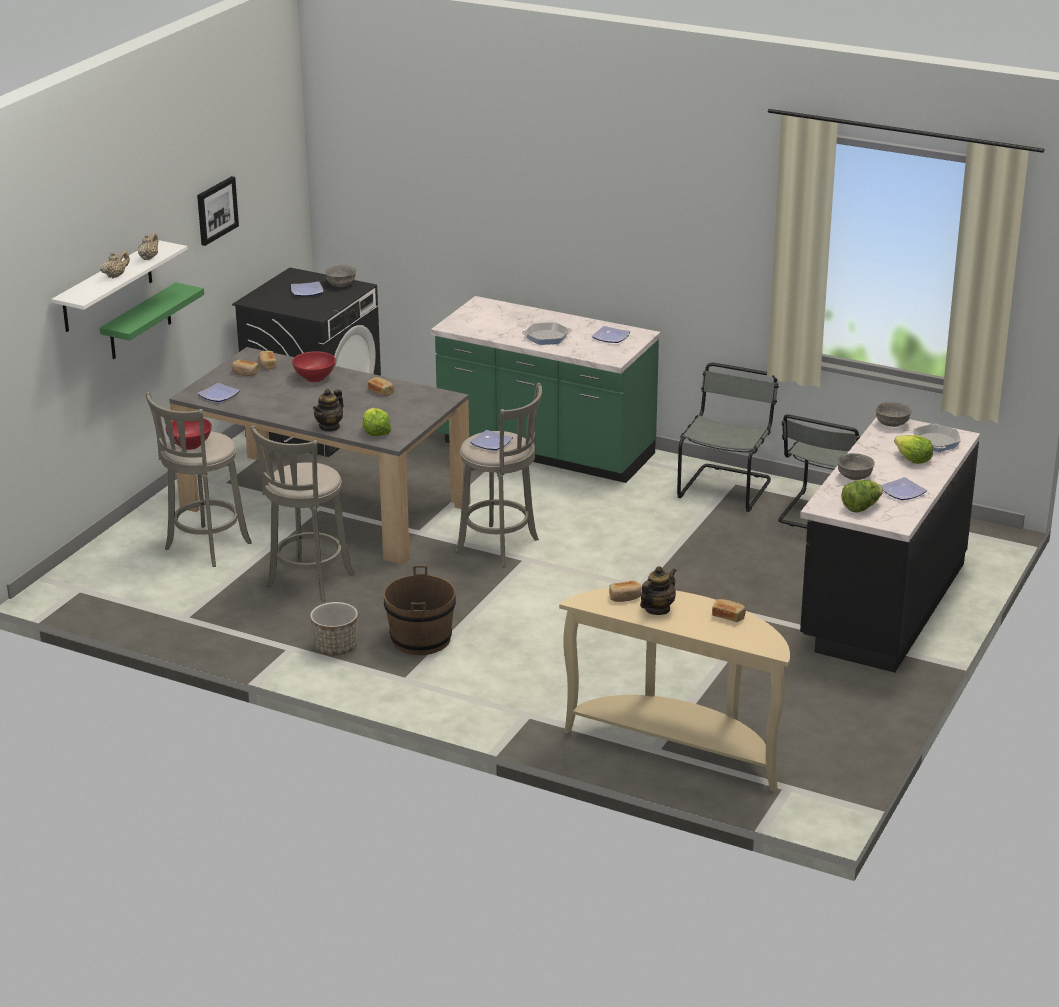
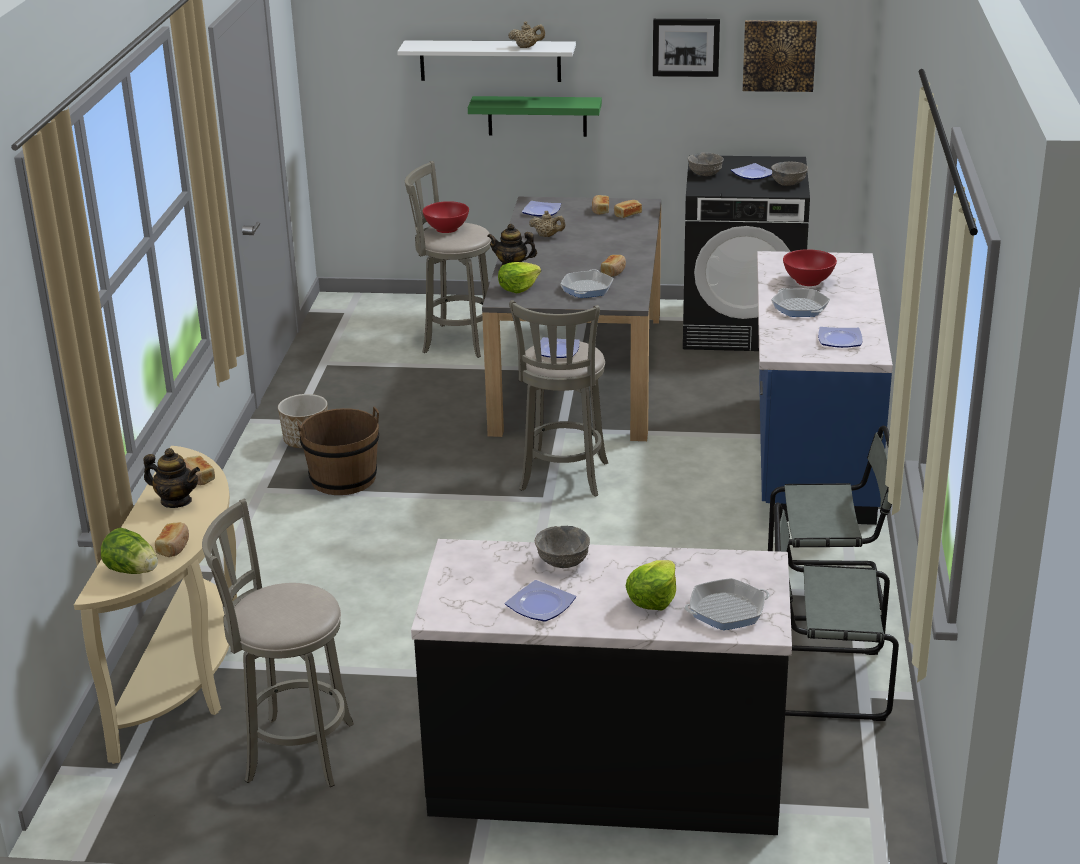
camera: 70 degrees right, 0 degrees up
beige teapot [100,251,130,278] -> beige teapot moved to [529,211,566,237]
grey stool [251,425,355,602] -> grey stool moved to [202,499,354,787]
red bowl [292,351,336,382] -> red bowl moved to [783,249,837,286]
green counter [431,296,660,483] -> blue counter [757,251,893,525]
lettuce [841,480,883,512] -> lettuce moved to [101,528,158,574]
grey bowl [876,402,912,427] -> grey bowl moved to [688,152,724,176]
none -> frying pan [560,269,613,298]
none -> picture [743,20,817,92]

